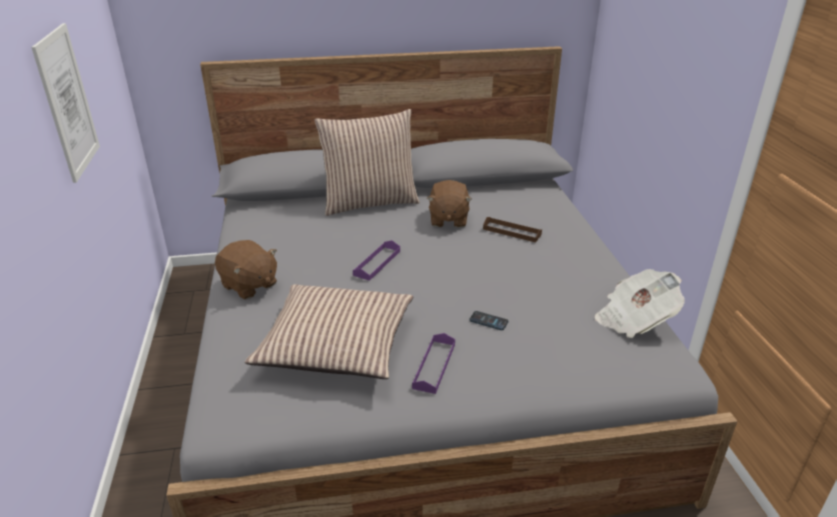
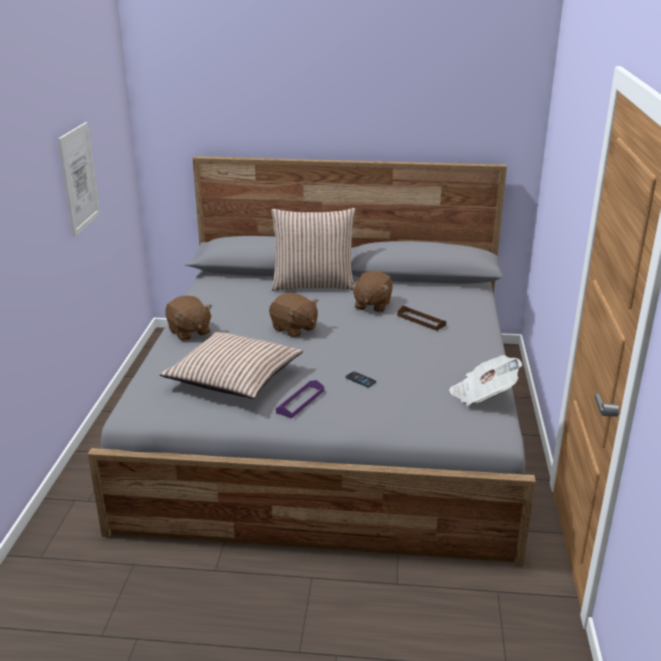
camera: 15 degrees right, 5 degrees down
purple tray [353,240,400,281] -> brown plush toy [269,293,318,338]

